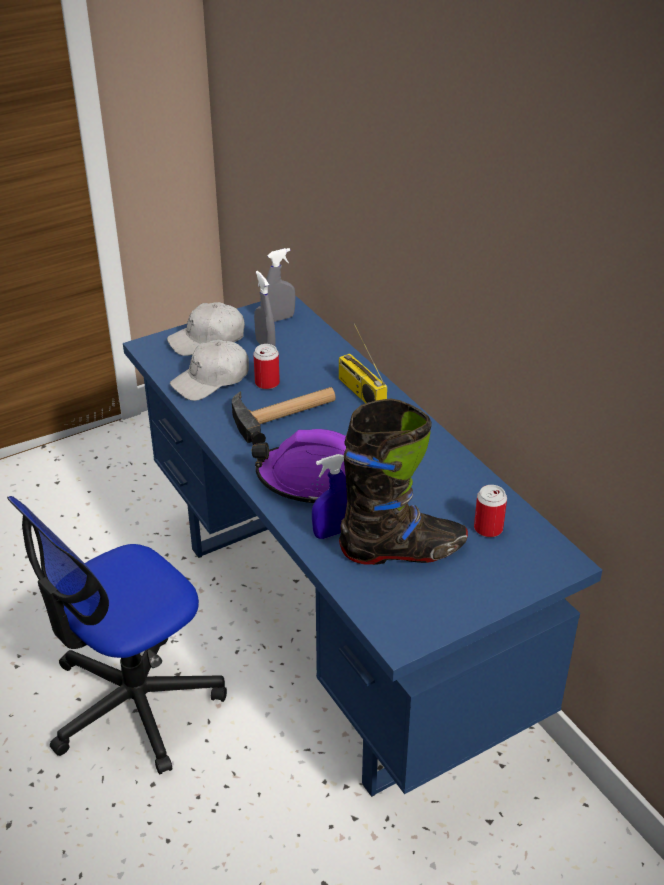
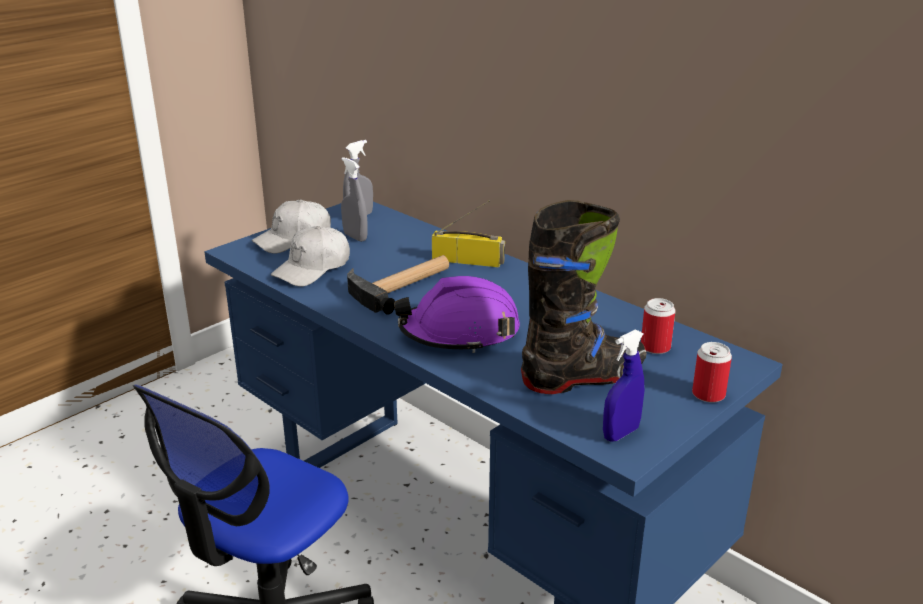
camera: 15 degrees left, 10 degrees down
can [253,344,280,389] -> can moved to [692,342,732,403]
blue spray bottle [312,454,347,539] -> blue spray bottle moved to [603,329,644,442]
radio [339,324,387,403] -> radio turned 150 degrees clockwise [432,200,505,267]

